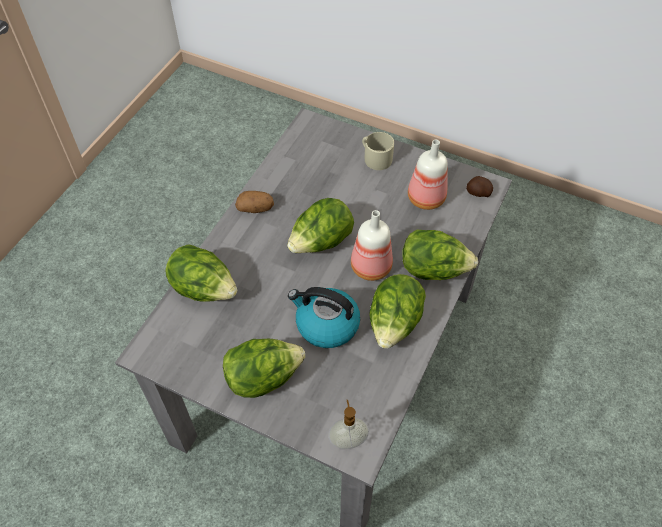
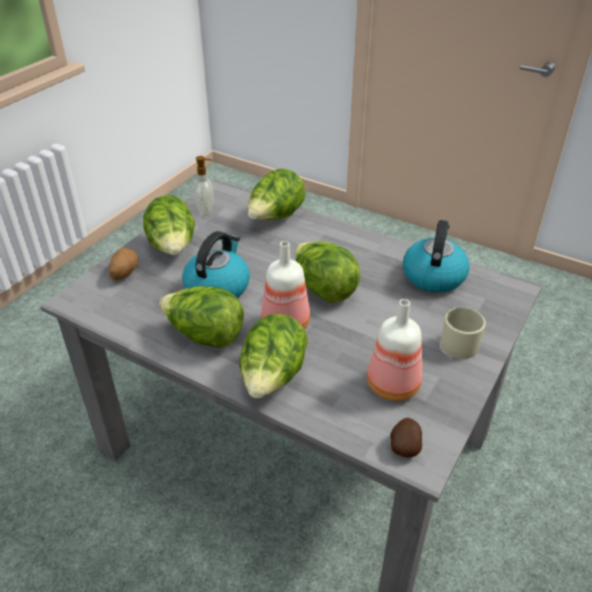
camera: 95 degrees right, 15 degrees down
potato [235,191,274,213] -> potato moved to [109,248,138,280]
soap dispenser [328,400,369,449] -> soap dispenser moved to [194,156,214,216]
none -> kettle [403,220,470,293]

